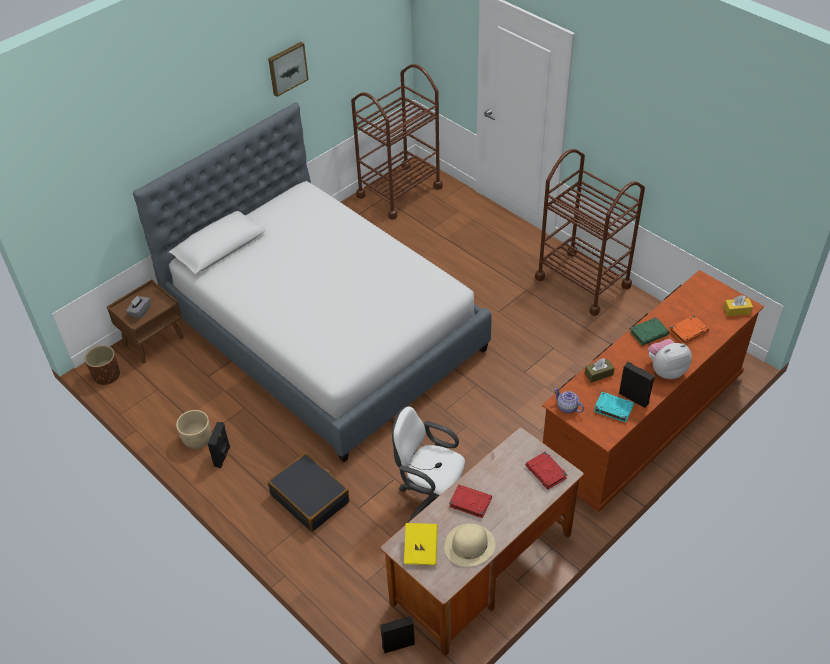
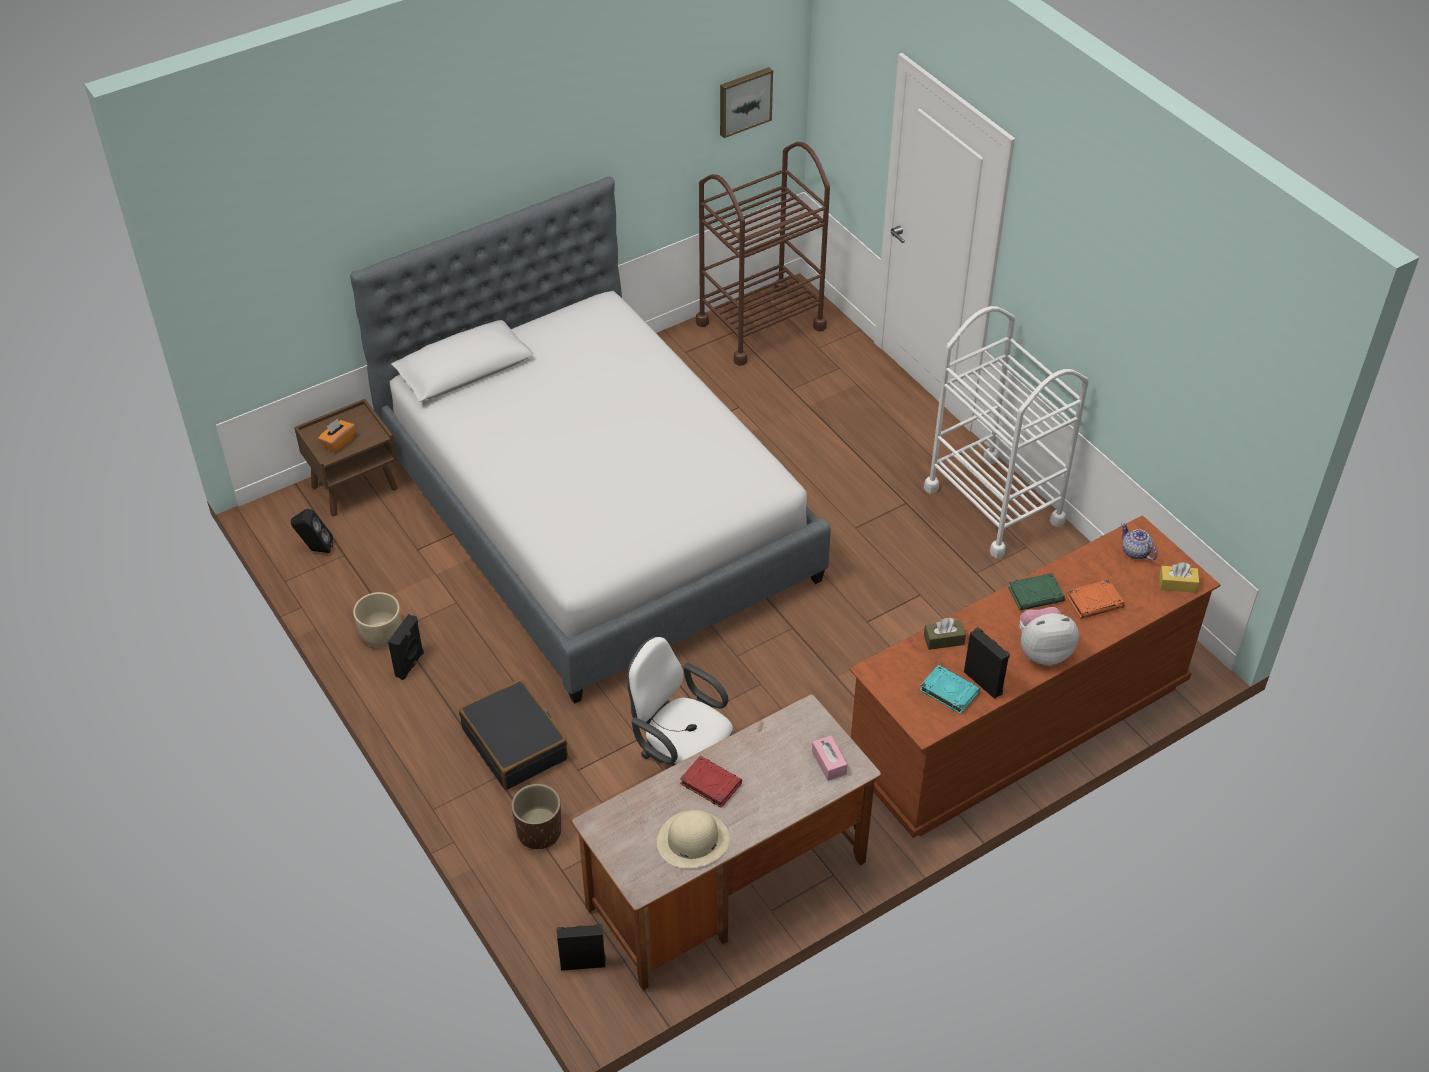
camera: 10 degrees right, 0 degrees up
brown planter [85,345,120,385] -> brown planter moved to [511,784,561,849]
grey tissue box [126,295,151,319] -> orange tissue box [318,418,355,453]
picture [268,42,309,97] -> picture moved to [720,67,773,138]
yellow book [404,523,438,565] -> none
red book [525,451,567,490] -> pink tissue box [812,736,847,781]
brown cart [535,149,645,316] -> white cart [924,306,1089,558]
teapot [554,388,584,413] -> teapot moved to [1121,523,1158,560]
none -> black speaker [291,509,333,553]

